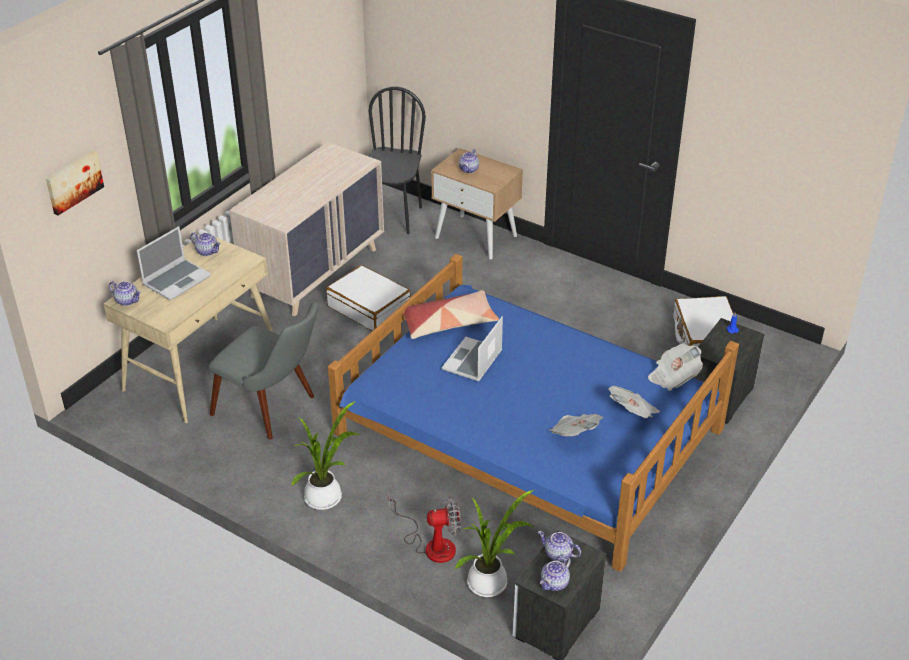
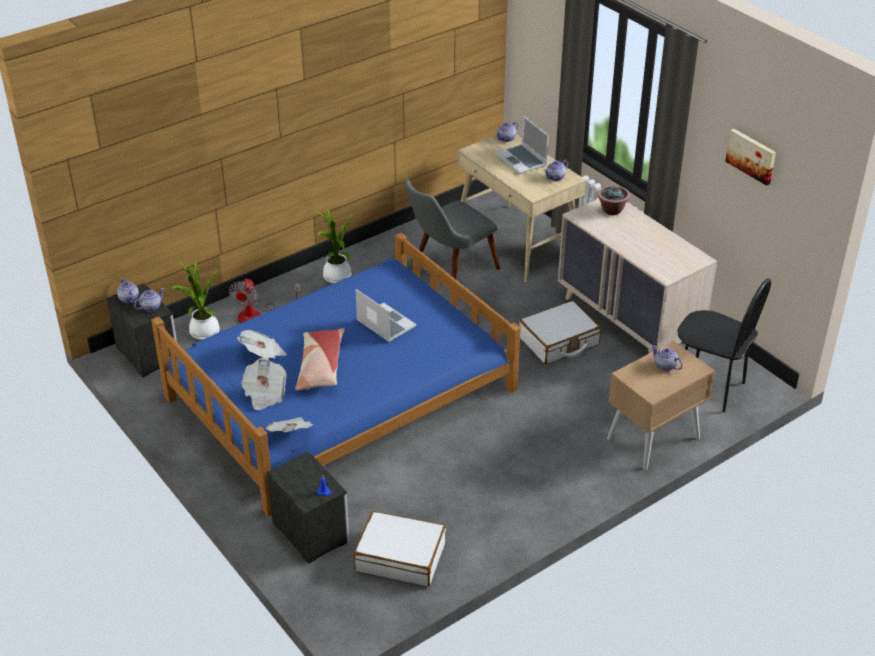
camera: 110 degrees right, 0 degrees up
picture [46,151,104,215] -> picture moved to [725,129,776,186]
pillow [403,290,499,339] -> pillow moved to [295,328,345,391]
none -> potted plant [597,185,630,215]

